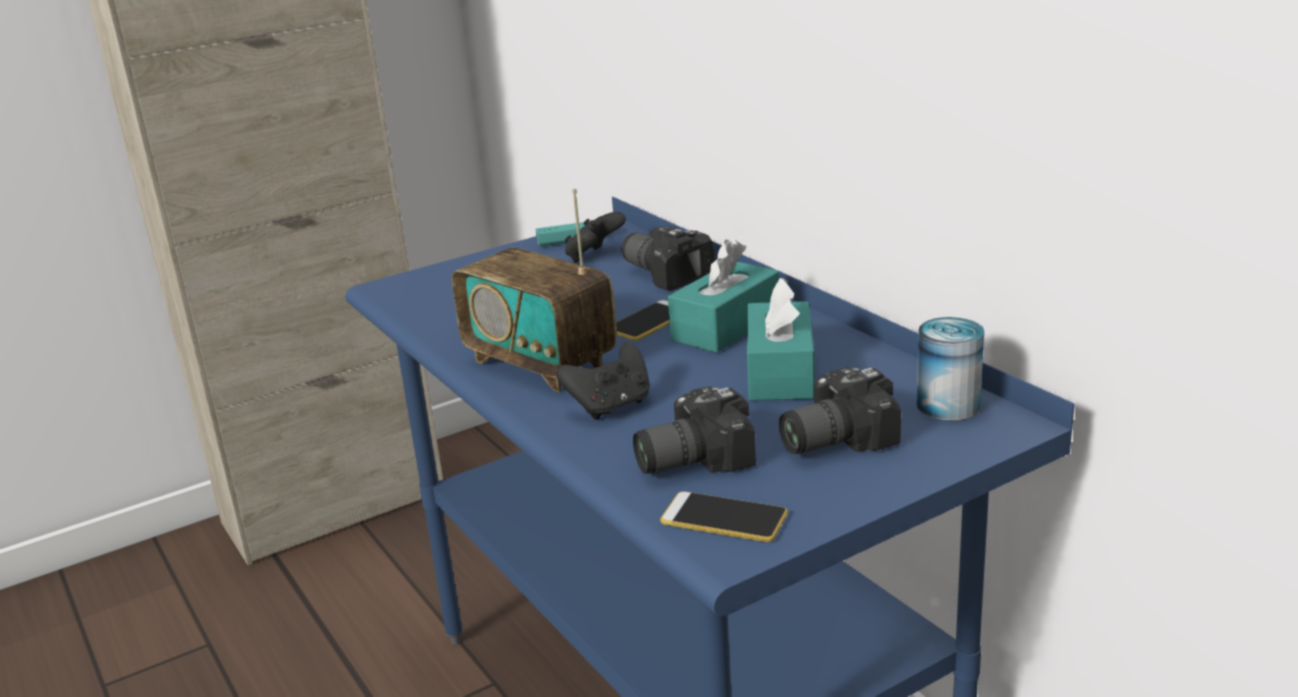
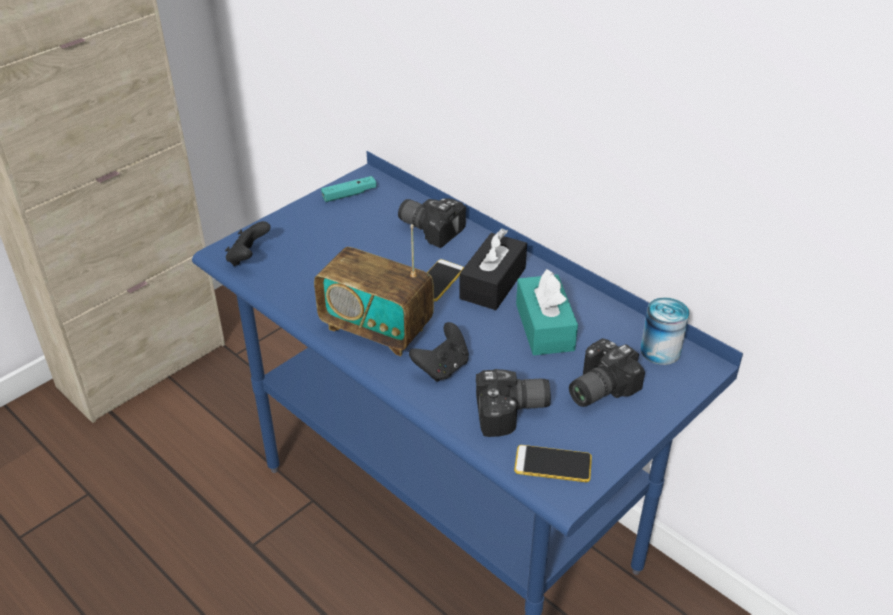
camera: 15 degrees left, 15 degrees up
black game controller [565,212,626,263] -> black game controller moved to [225,221,271,266]
camera [633,386,756,474] -> camera turned 150 degrees counterclockwise [476,369,551,437]
turquoise tissue box [668,240,779,353] -> black tissue box [459,228,527,310]

